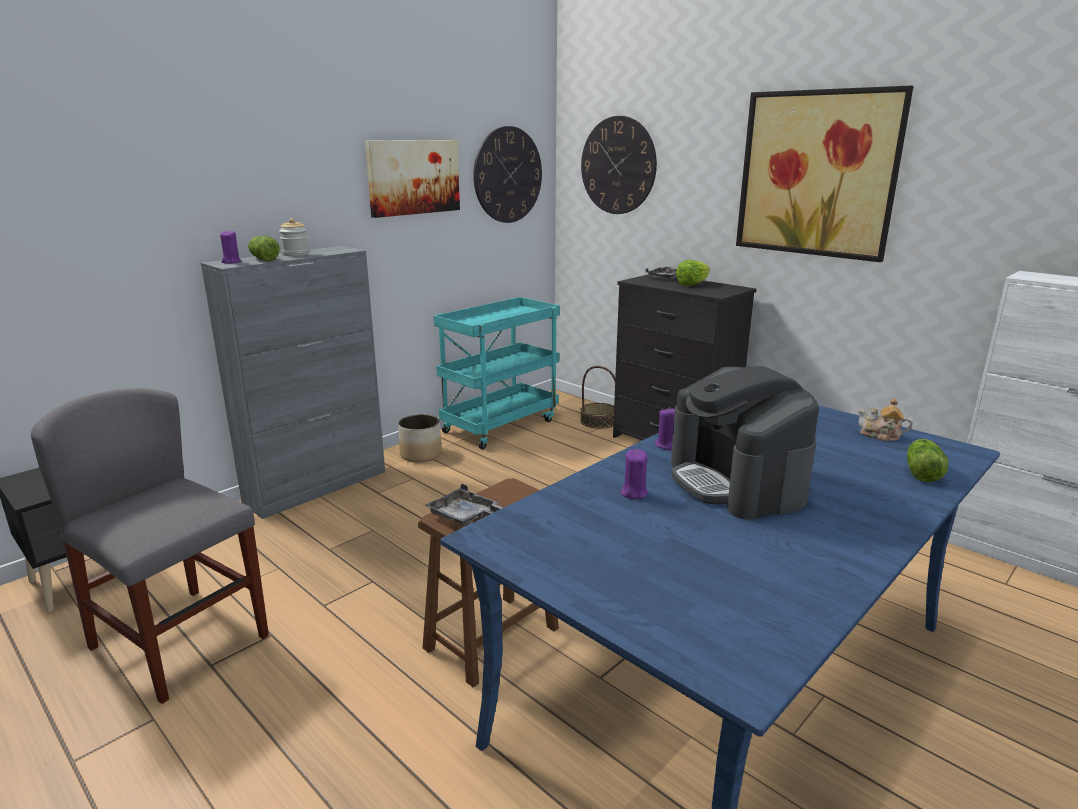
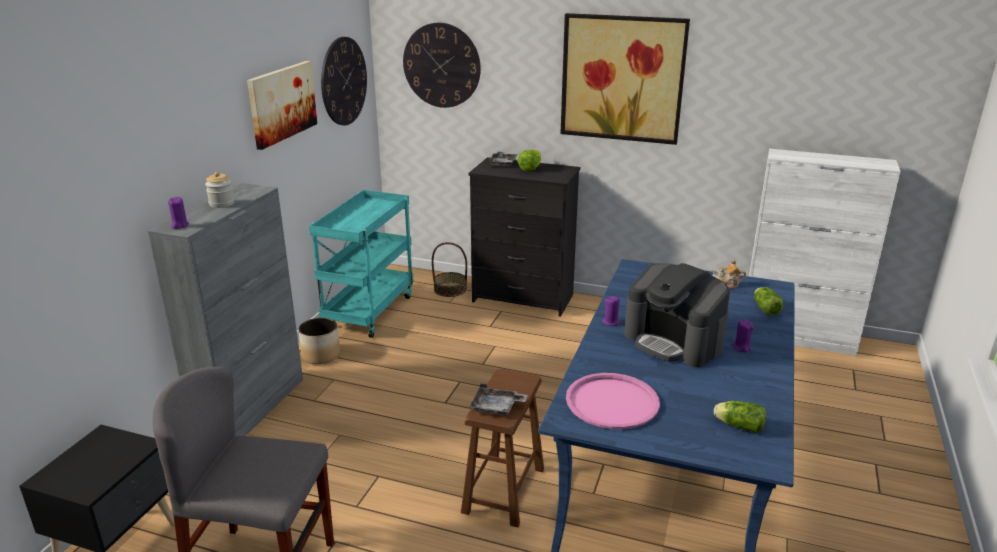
camera: 25 degrees left, 5 degrees up
lettuce [248,236,280,261] -> lettuce moved to [714,401,766,433]
purple candle [621,449,648,499] -> purple candle moved to [731,319,753,352]
none -> pink tray [566,373,660,429]

